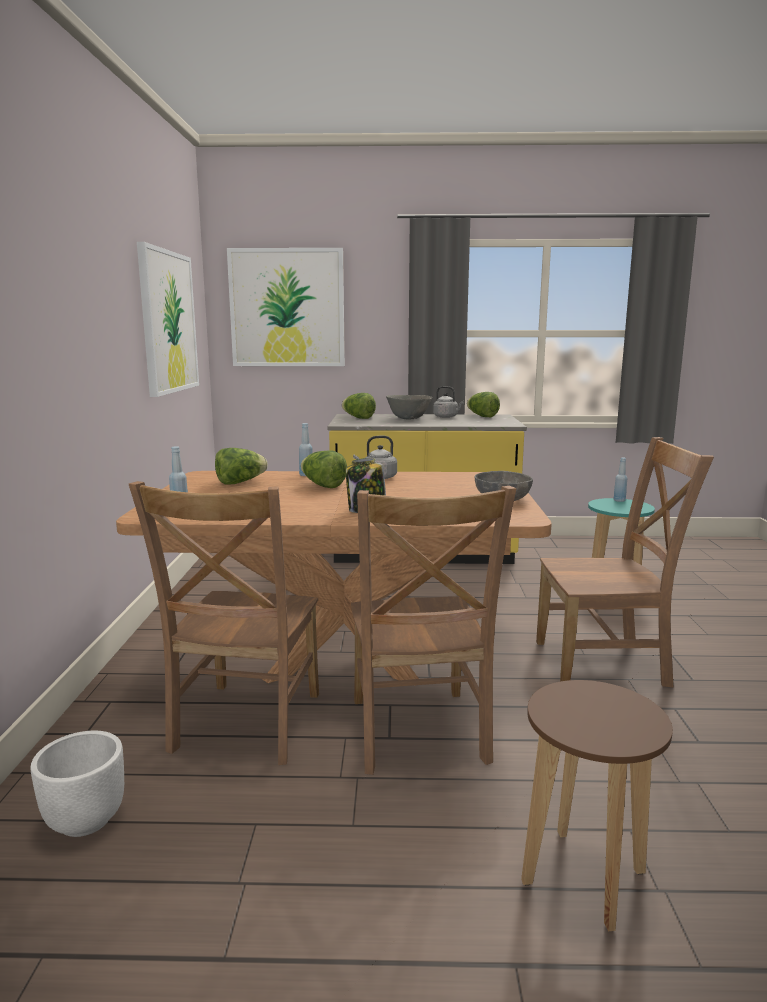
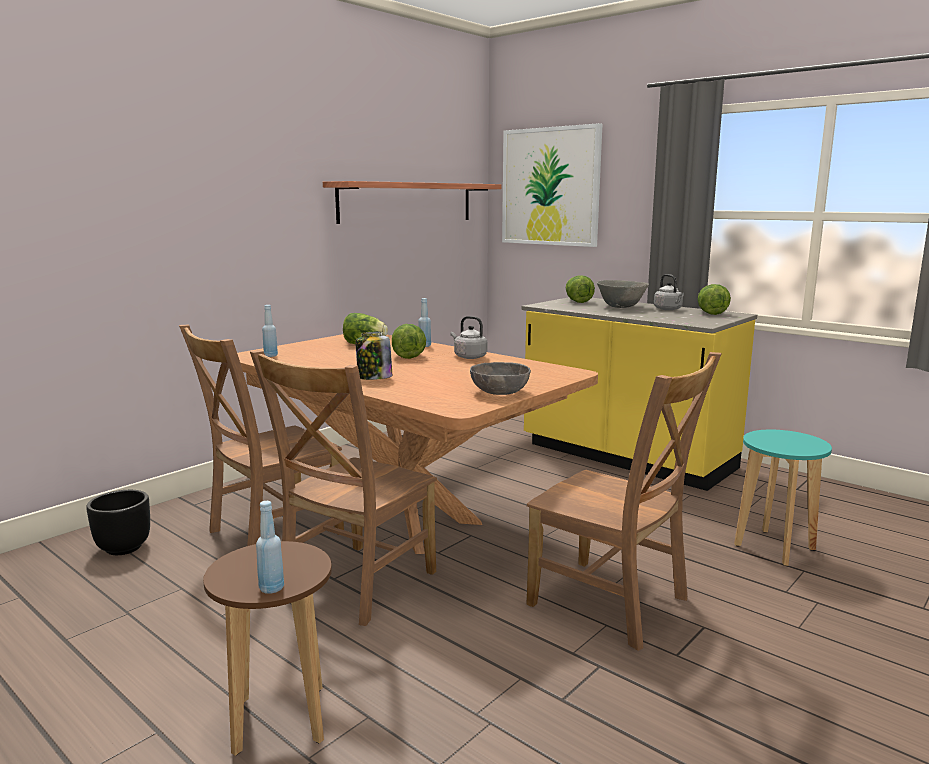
camera: 40 degrees right, 0 degrees up
white planter [30,730,124,837] -> black planter [86,490,150,555]
picture [137,242,199,397] -> shelf [323,181,501,224]
blue bottle [614,457,627,502] -> blue bottle moved to [256,501,284,594]

